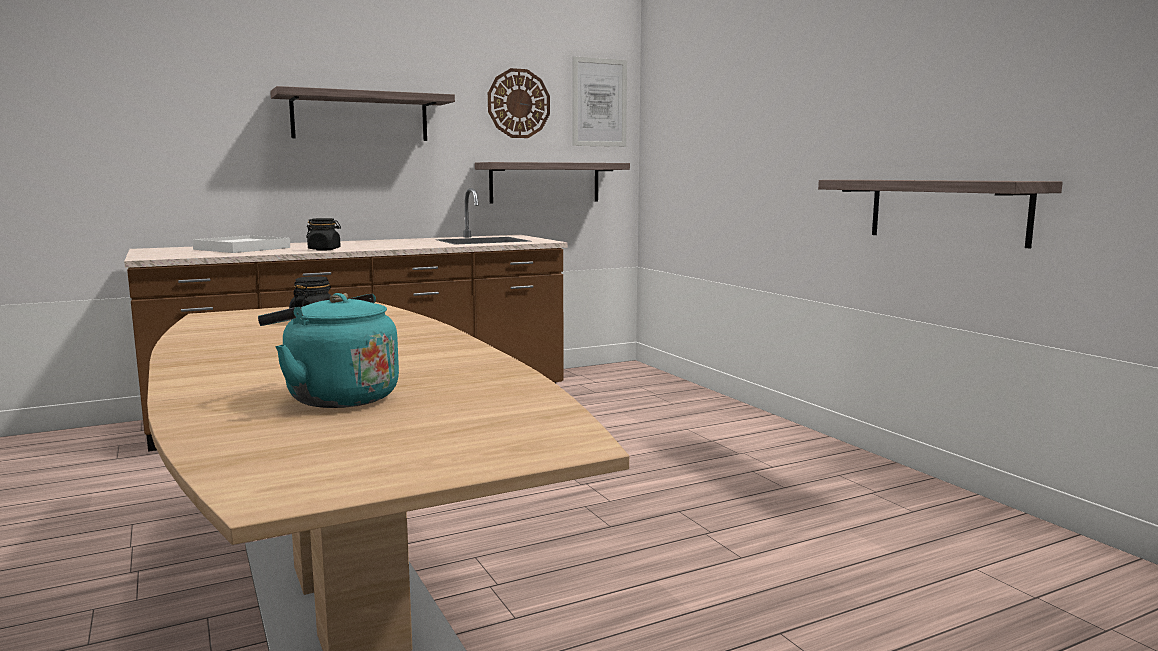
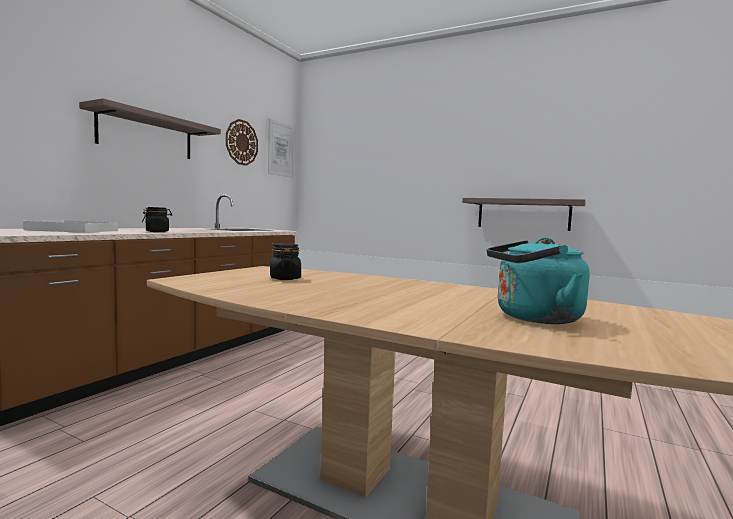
camera: 35 degrees left, 5 degrees down
shelf [475,162,630,203] -> none

